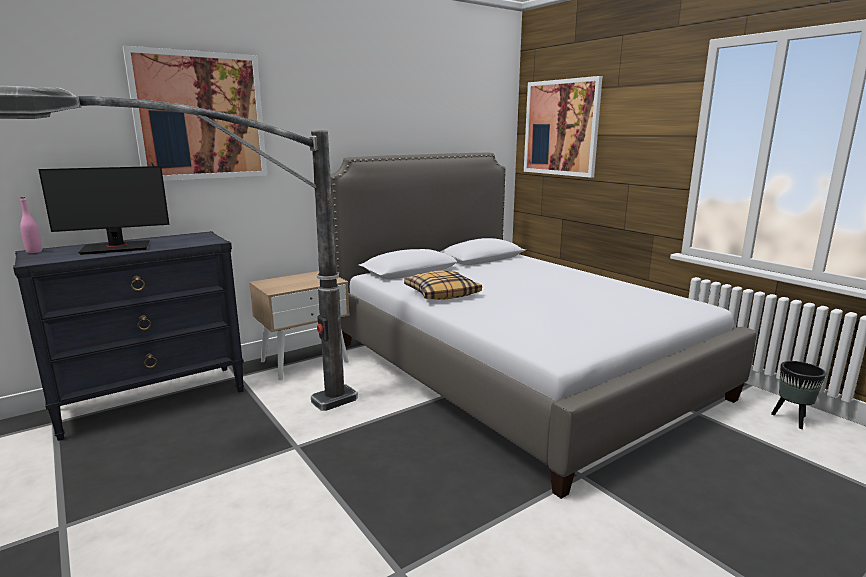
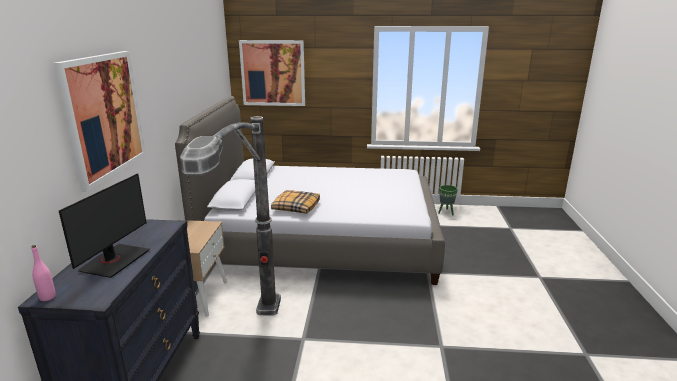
camera: 50 degrees left, 5 degrees up
black planter [771,361,826,429] -> green planter [438,185,458,215]

